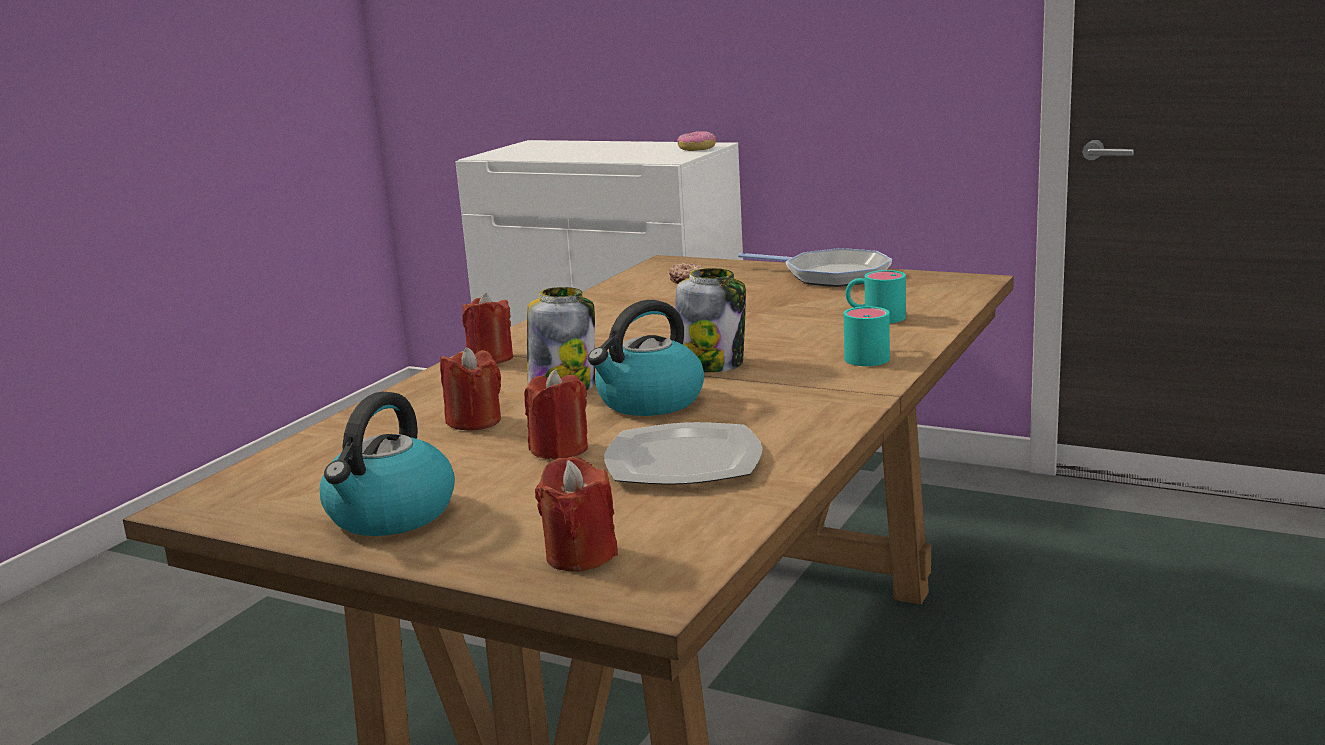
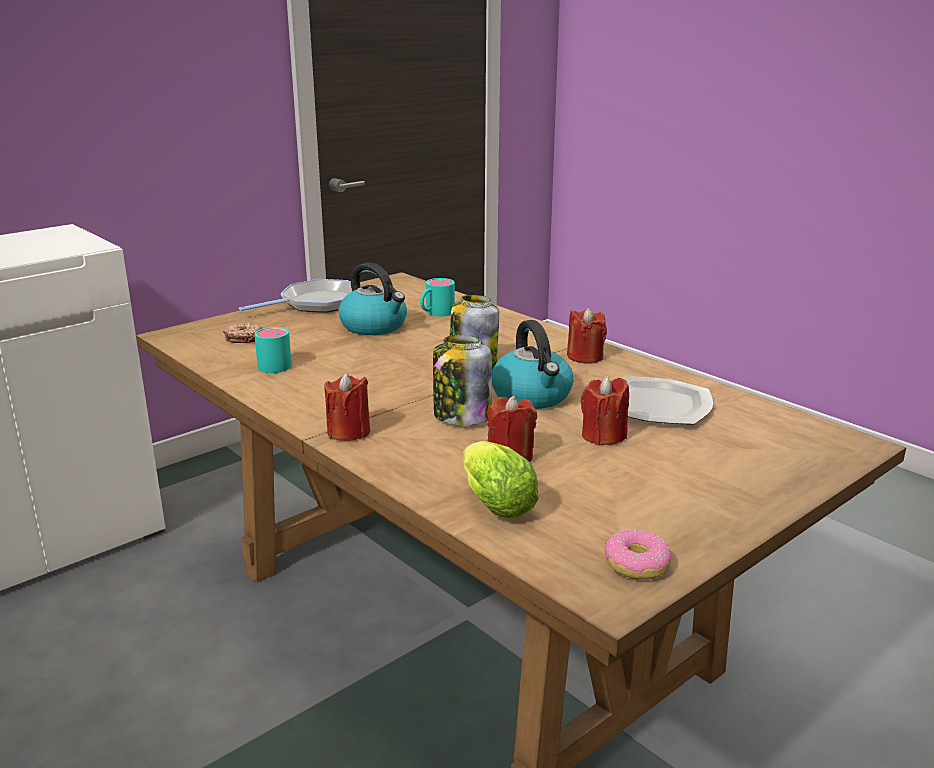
camera: 70 degrees left, 5 degrees up
kettle [320,392,455,536] -> kettle moved to [339,263,407,335]
red candle [535,457,618,572] -> red candle moved to [567,308,607,364]
donut [677,131,716,151] -> donut moved to [605,530,671,580]
turquoise mug [844,306,890,366] -> turquoise mug moved to [254,327,292,373]
none -> lettuce [463,441,539,518]

